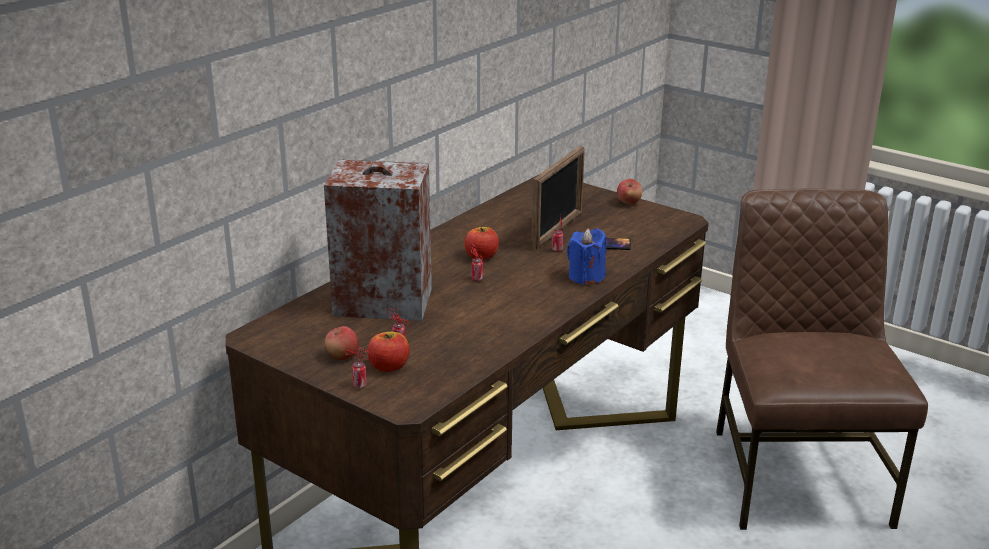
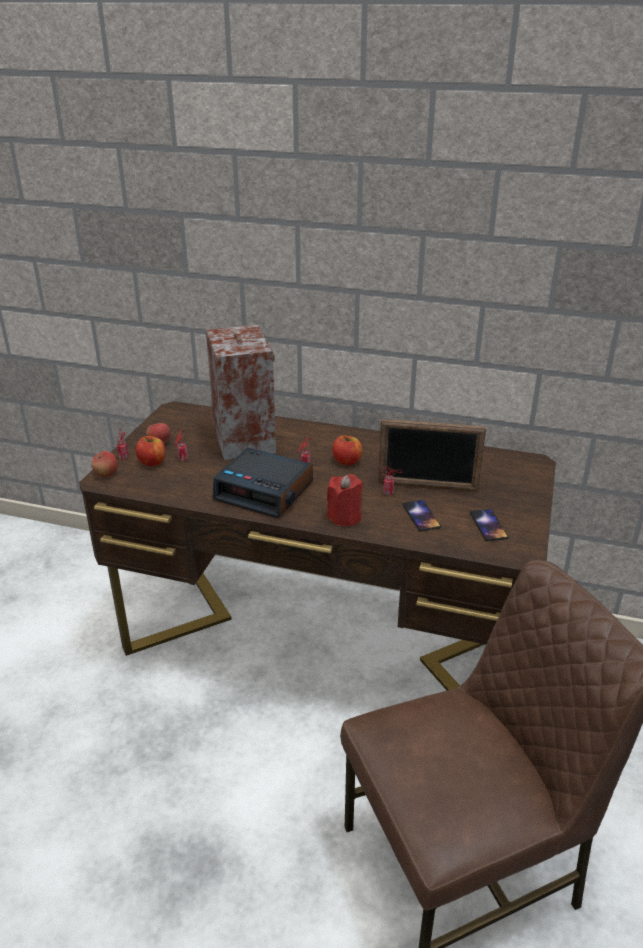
camera: 70 degrees right, 5 degrees up
blue candle [567,229,606,285] -> red candle [327,474,363,526]
apple [617,179,642,204] -> apple moved to [91,451,118,477]
none -> alarm clock [213,448,313,518]
none -> phone [470,509,508,541]

